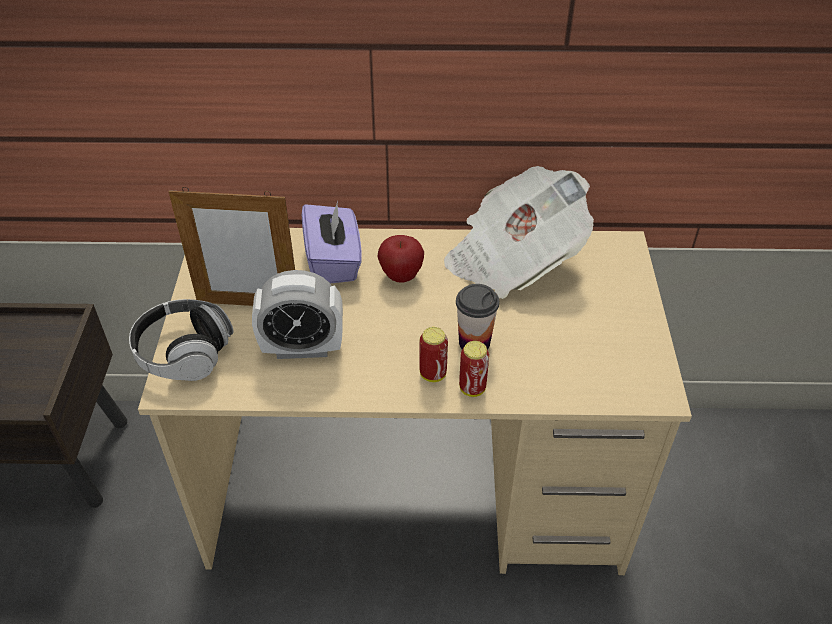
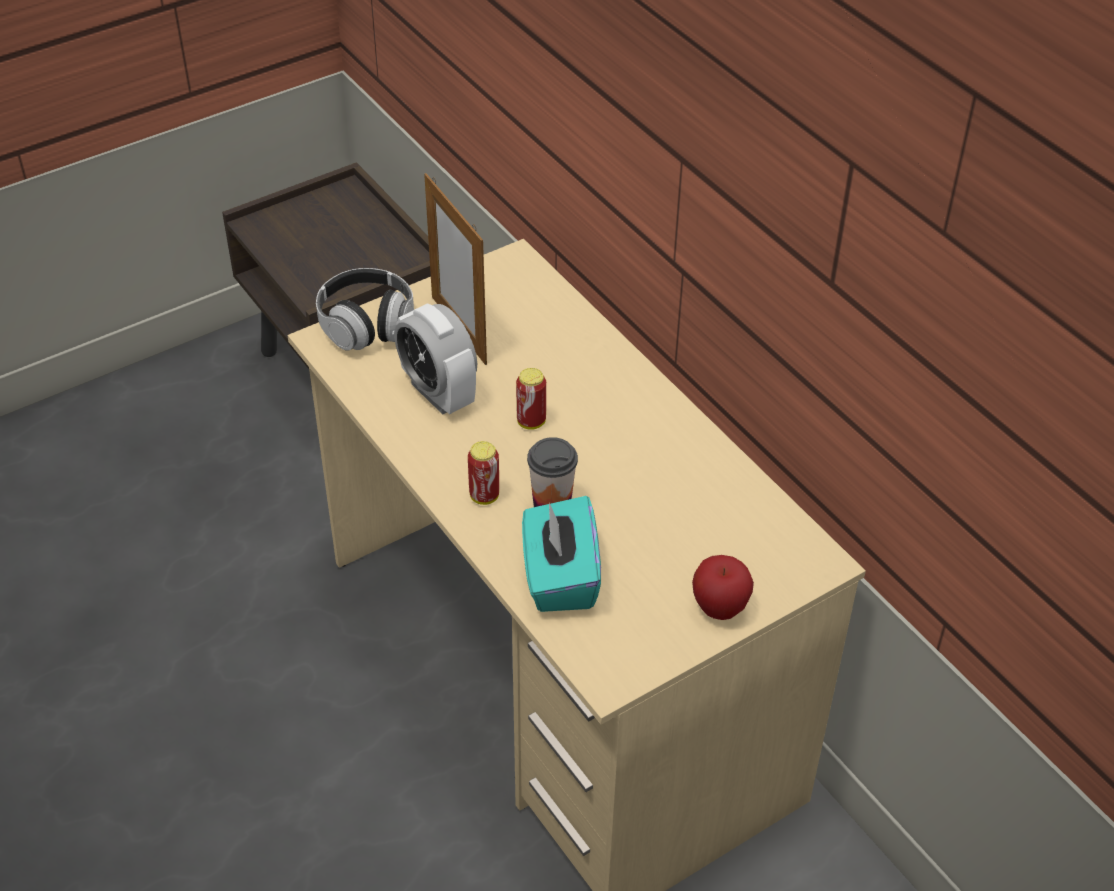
camera: 55 degrees right, 0 degrees up
purple tissue box [302,201,362,284] -> none
apple [378,235,424,283] -> apple moved to [692,555,754,620]
newspaper [444,166,594,299] -> none
can [459,341,489,397] -> can moved to [516,368,546,430]
none -> turquoise tissue box [522,496,601,612]

